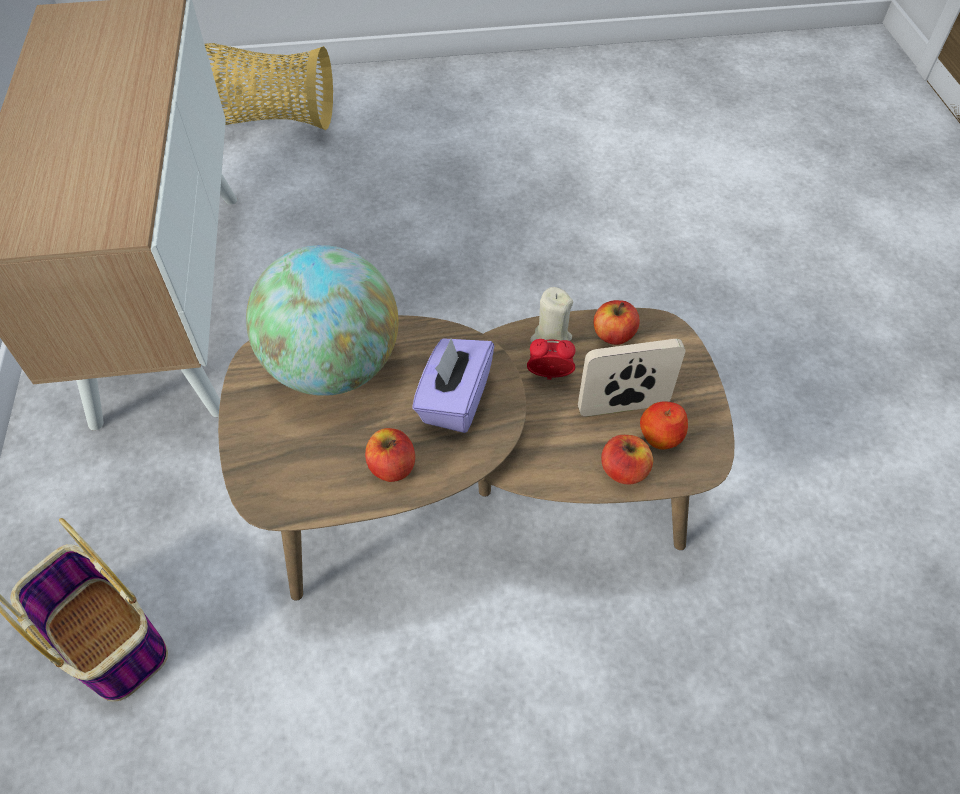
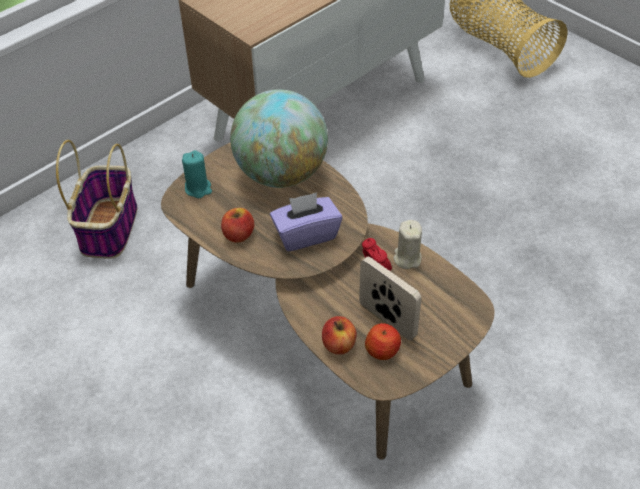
camera: 55 degrees right, 5 degrees down
apple [593,300,640,345] -> none
none -> turquoise candle [182,150,212,198]

